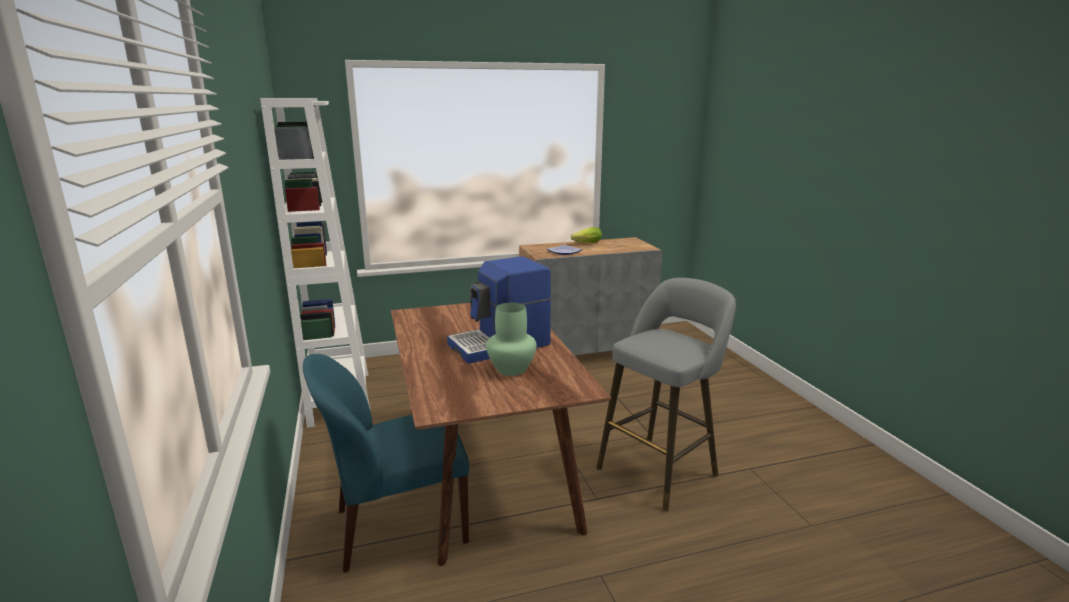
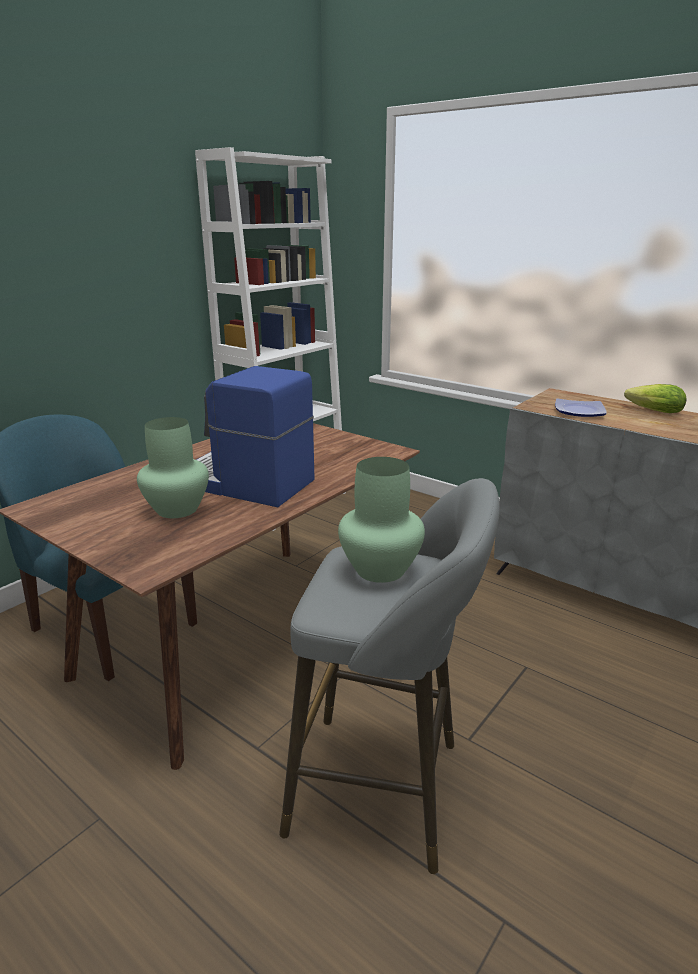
camera: 55 degrees right, 5 degrees up
none -> green vase [338,457,425,583]

